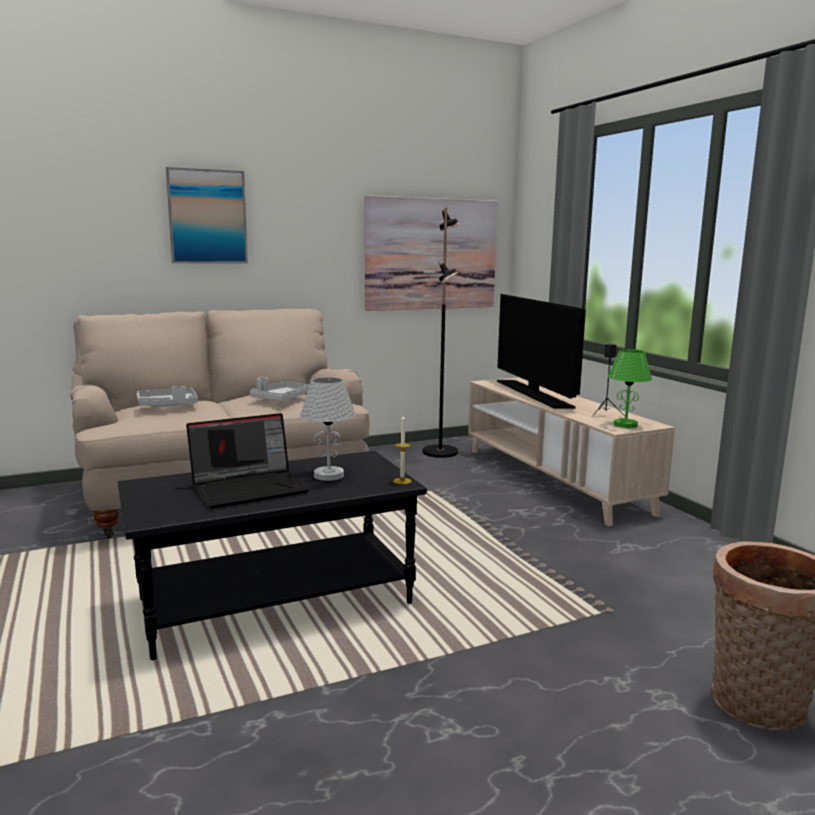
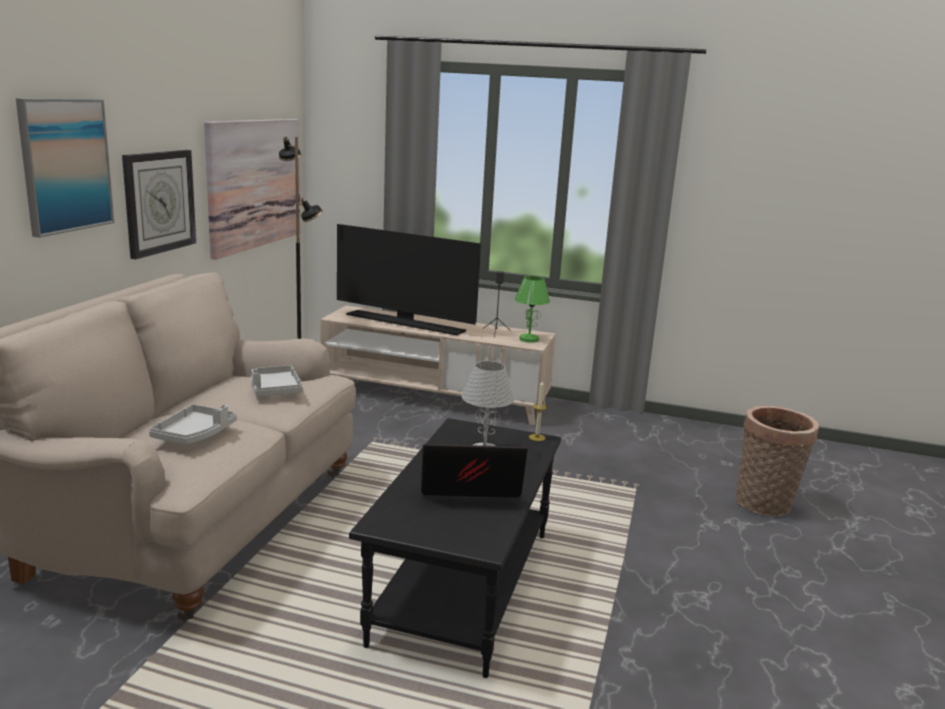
camera: 50 degrees left, 5 degrees up
laptop [186,413,309,509] -> laptop turned 105 degrees counterclockwise [421,444,528,498]
none -> wall clock [122,150,196,259]

